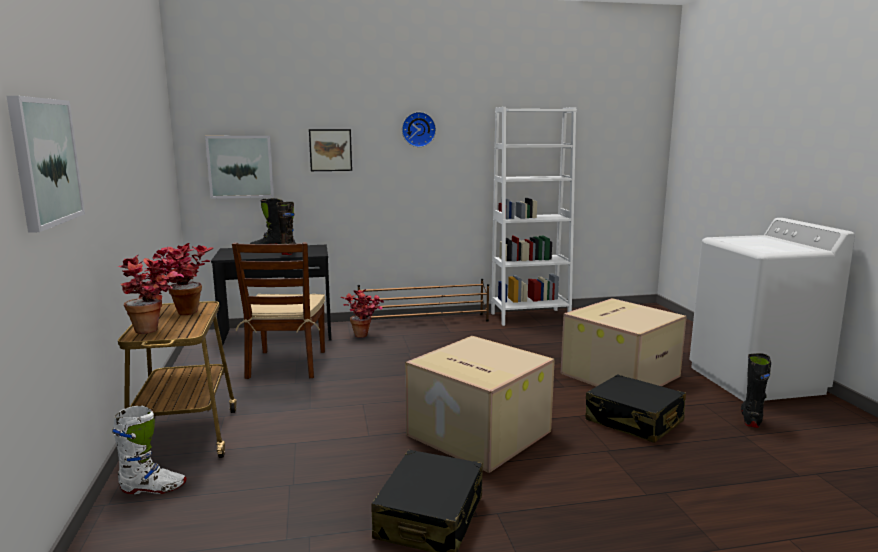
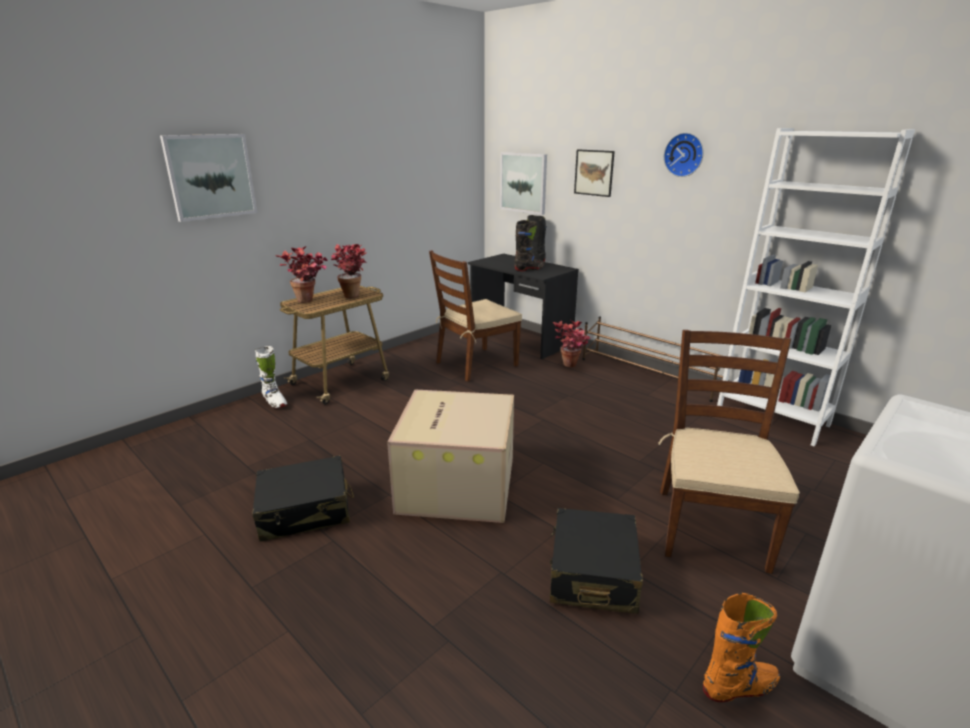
camera: 55 degrees right, 10 degrees up
cardboard box [561,298,687,387] -> brown chair [658,330,800,574]
black boot [741,353,771,428] -> orange boot [703,593,780,702]

